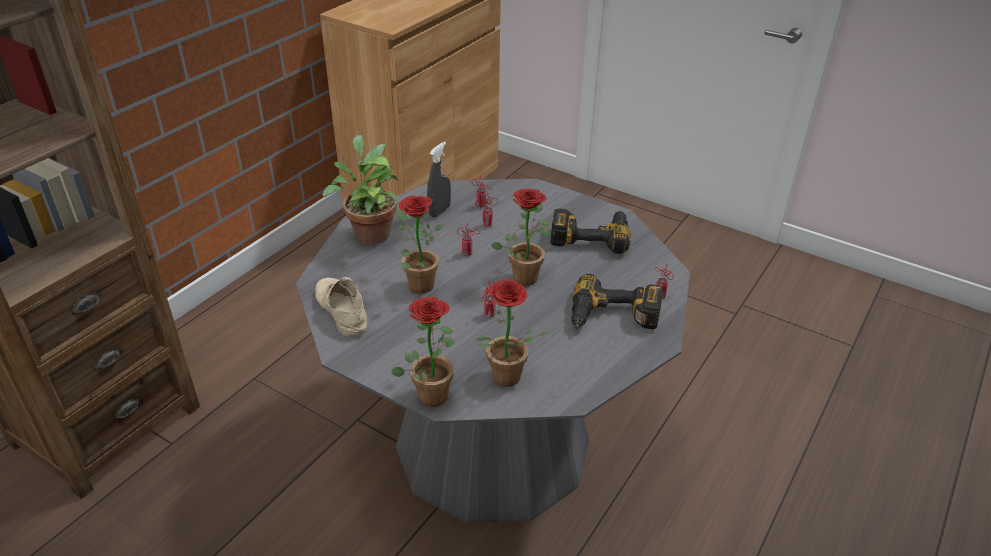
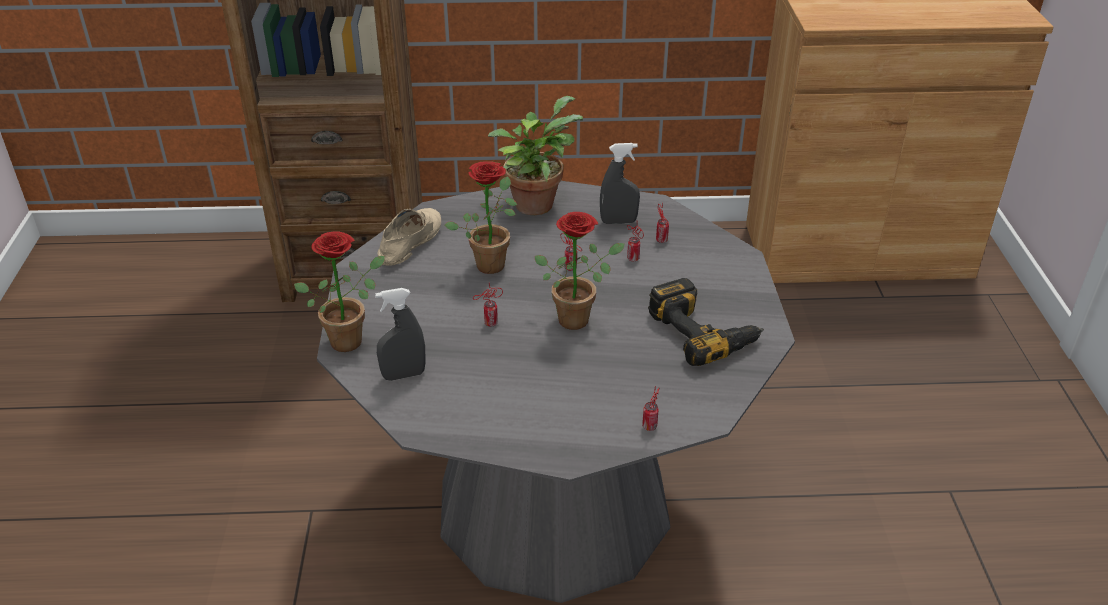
camera: 55 degrees right, 0 degrees up
potted plant [477,280,553,387] -> grey spray bottle [375,288,426,381]
power drill [571,274,663,329] -> none

